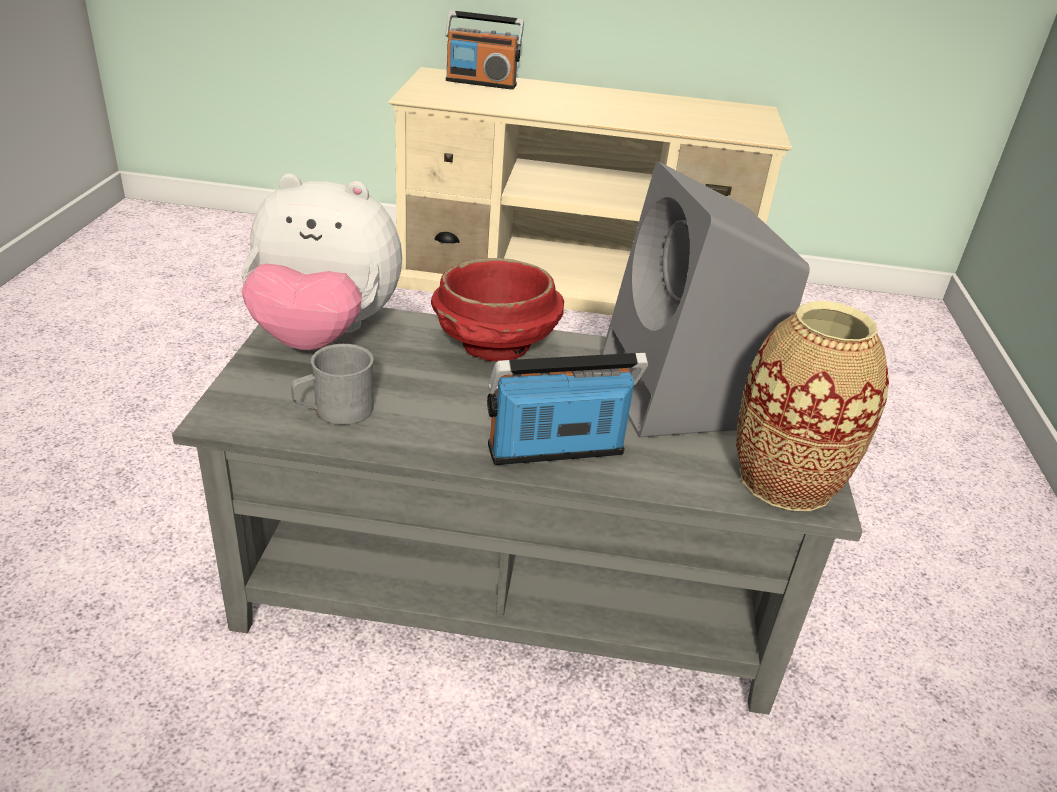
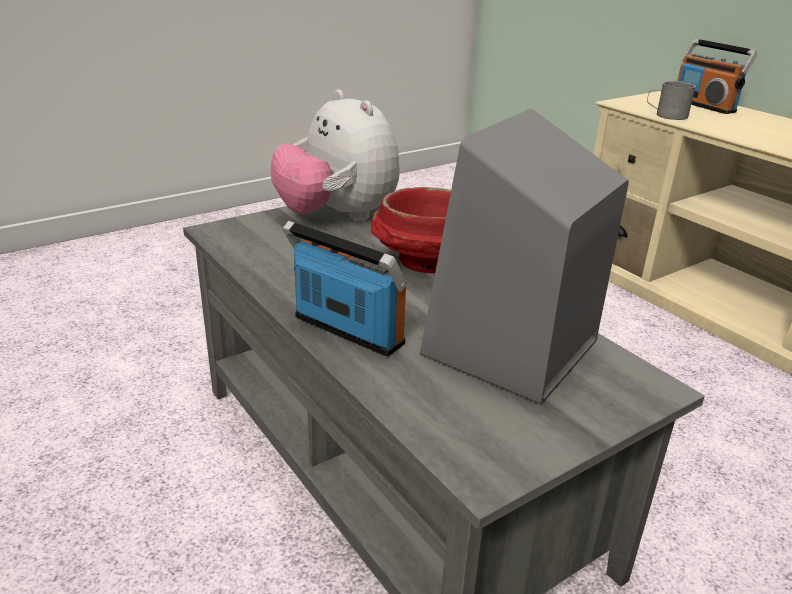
camera: 50 degrees right, 5 degrees down
grey mug [291,344,374,425] -> grey mug moved to [647,81,696,120]
vase [736,301,889,511] -> none

